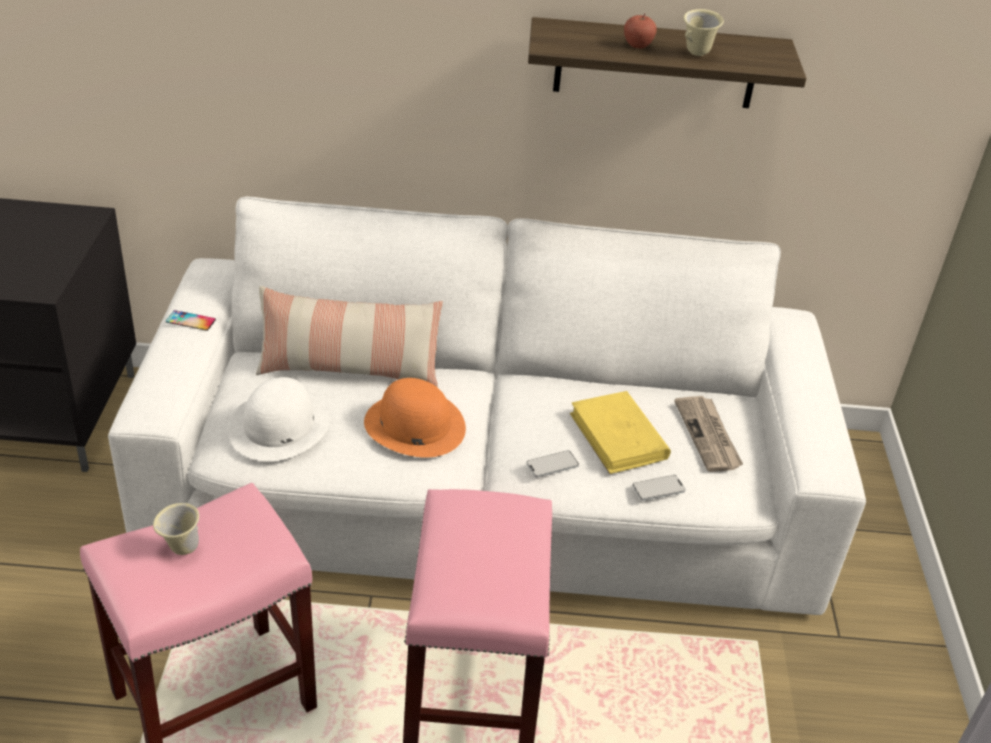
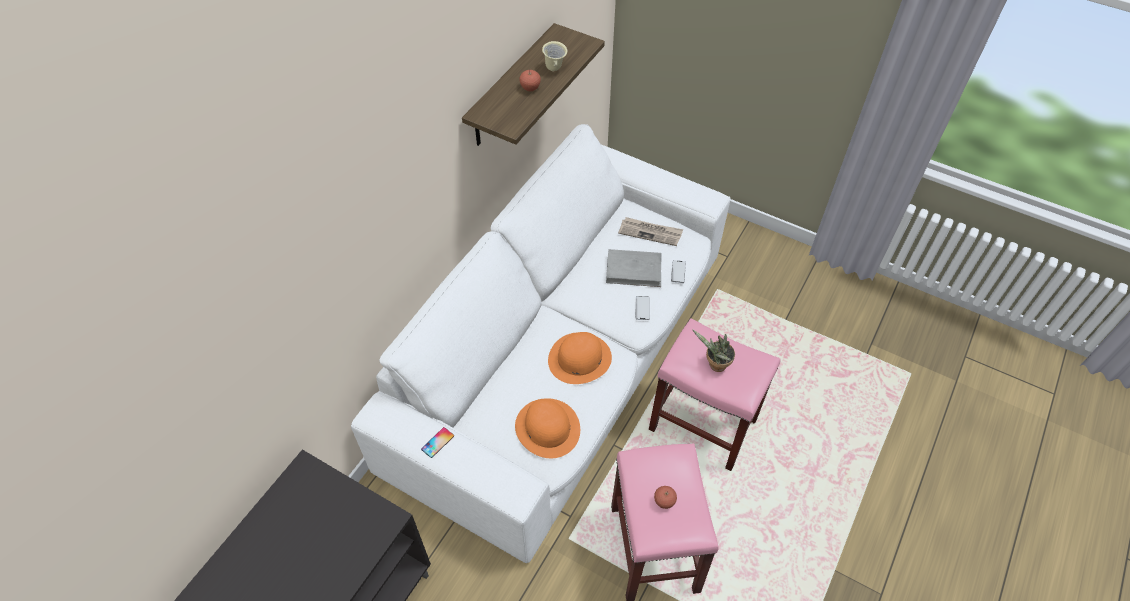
camera: 60 degrees left, 15 degrees up
beige mug [153,503,199,555] -> apple [654,486,677,509]
white hat [228,377,330,461] -> orange hat [515,398,580,458]
pillow [256,286,443,388] -> none
yellow book [570,391,671,474] -> grey book [606,249,662,287]
none -> potted plant [692,329,735,372]

